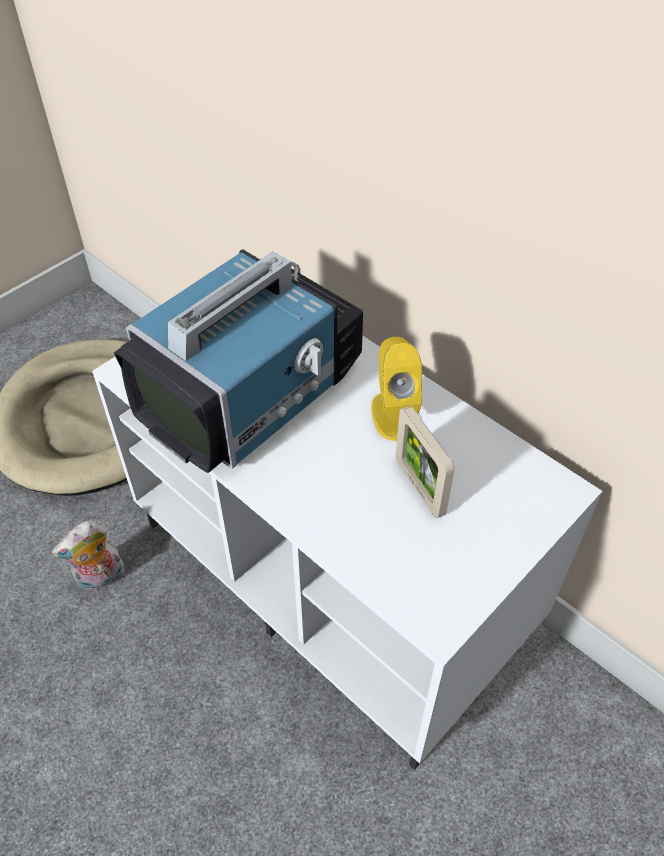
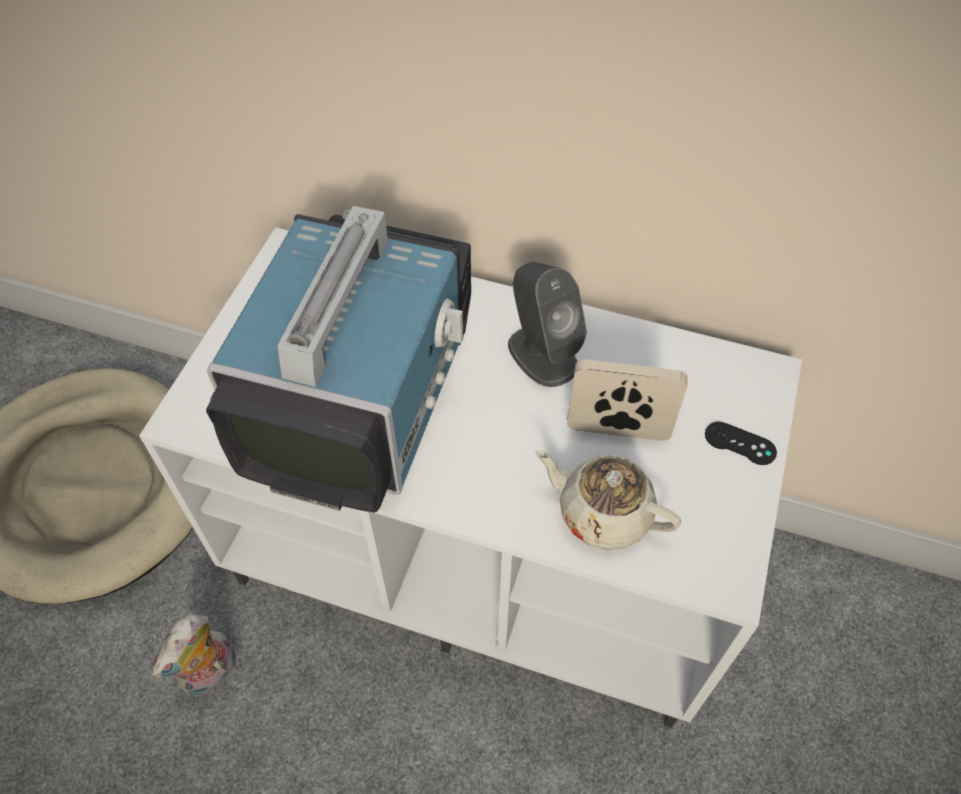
camera: 25 degrees left, 5 degrees up
yellow speaker [371,337,422,441] -> grey speaker [508,262,587,387]
picture frame [396,406,454,518] -> picture frame turned 150 degrees clockwise [567,360,687,441]
none -> beige teapot [535,450,681,550]
none -> black game controller [705,422,777,465]

